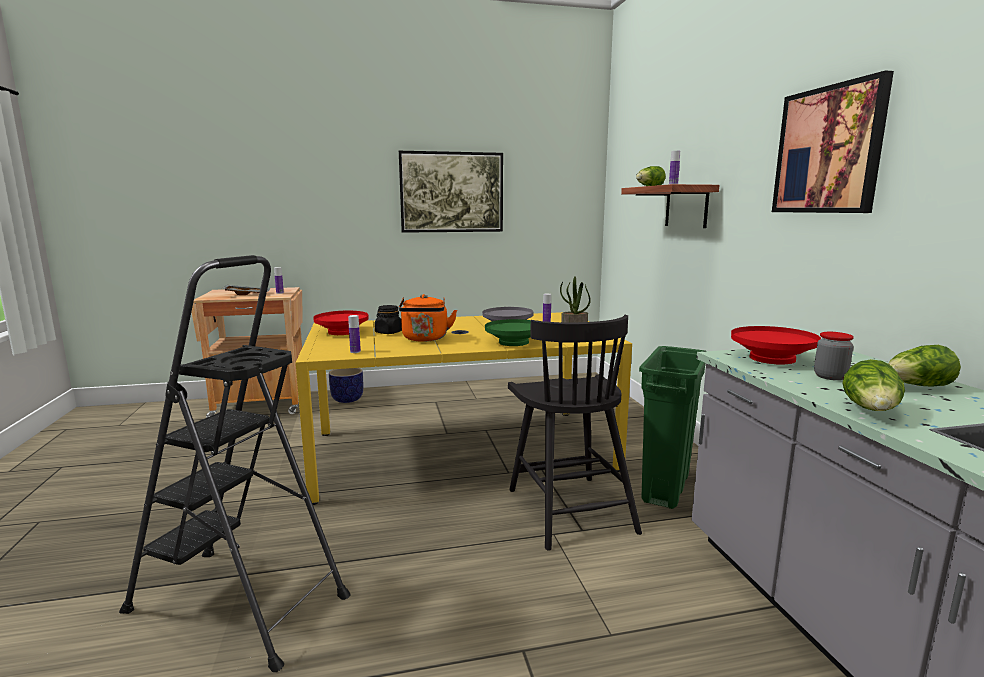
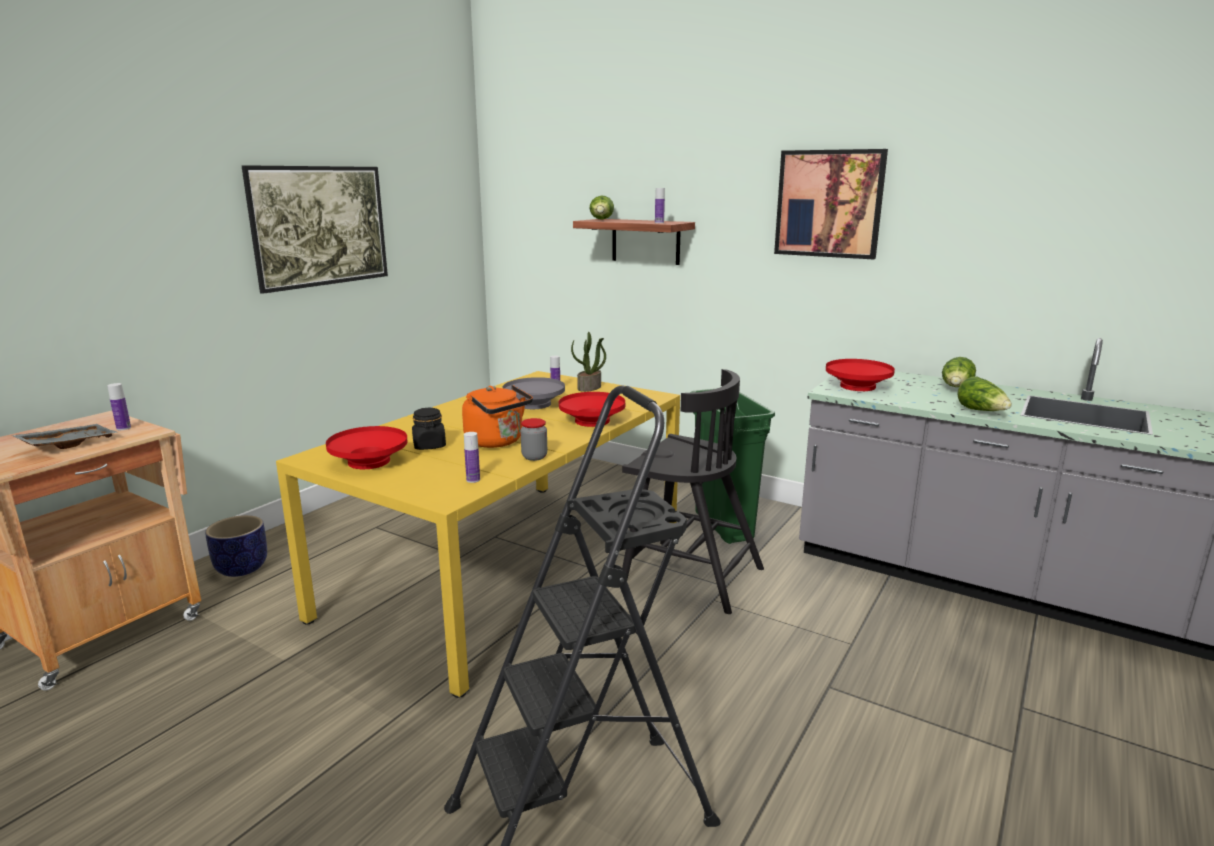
camera: 45 degrees left, 5 degrees up
green bowl [485,319,531,346] -> red bowl [559,392,625,427]
jar [814,332,854,380] -> jar moved to [521,418,547,461]

